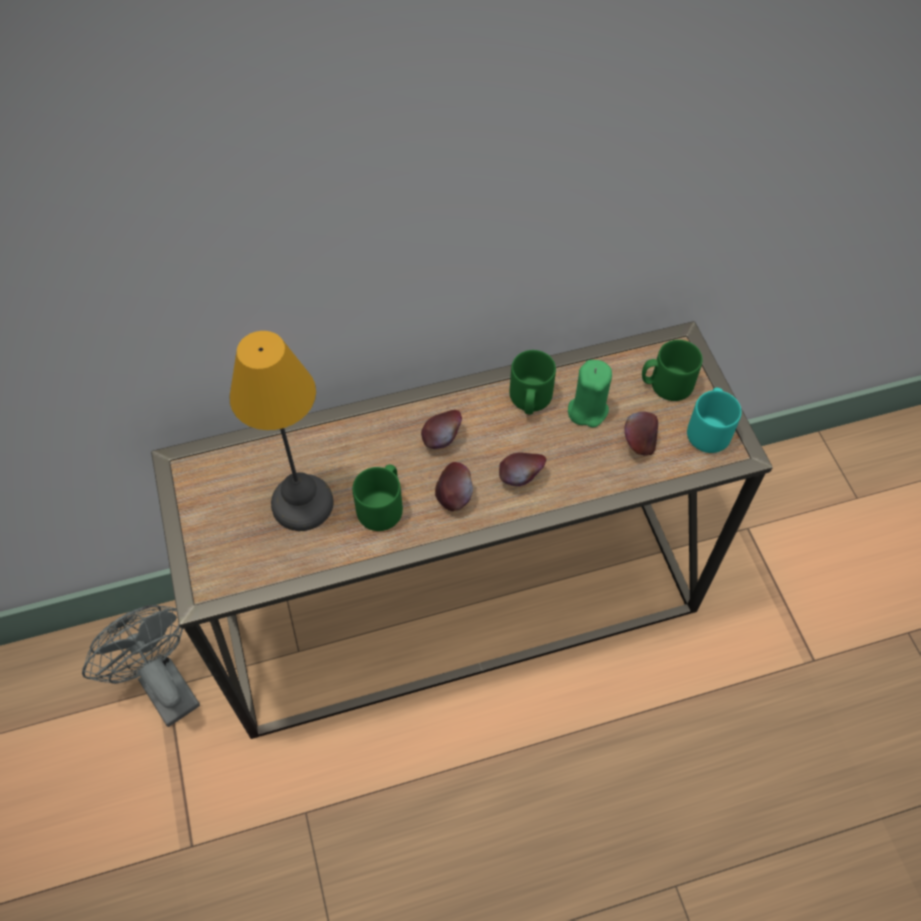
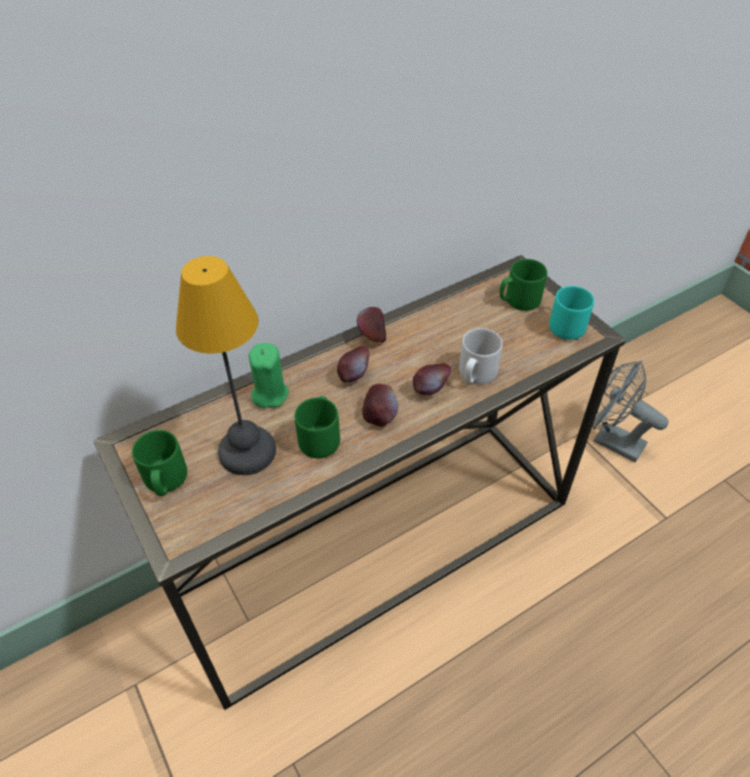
camera: 15 degrees left, 10 degrees down
grey fan [82,605,200,727] -> grey fan moved to [593,361,668,462]
green mug [510,350,556,415] -> green mug moved to [132,430,187,496]
green candle [568,360,612,427] -> green candle moved to [249,343,289,408]
apple [624,411,658,455] -> apple moved to [357,307,386,342]
none -> grey mug [459,328,503,385]

